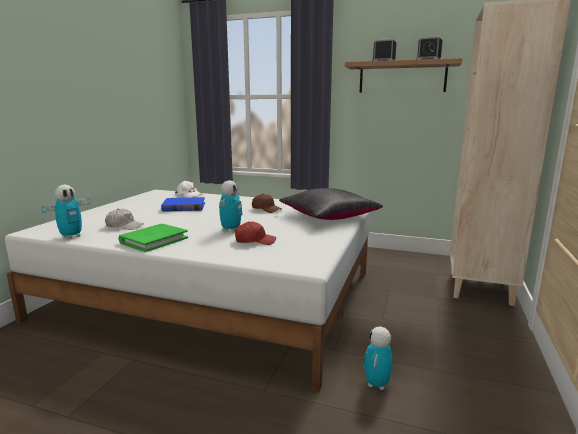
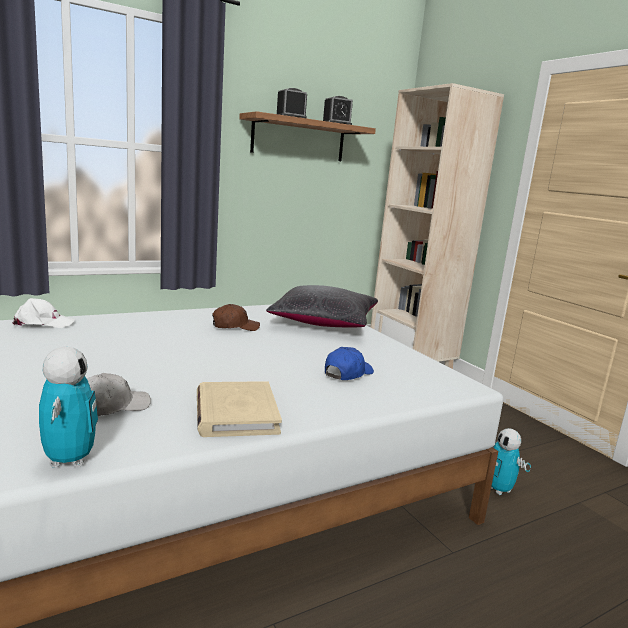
camera: 50 degrees left, 0 degrees up
green book [119,224,188,252] -> beige book [197,381,282,437]
blue book [161,197,205,212] -> none
toy robot [219,180,242,232] -> none
red cap [235,222,276,245] -> blue cap [325,347,374,380]

